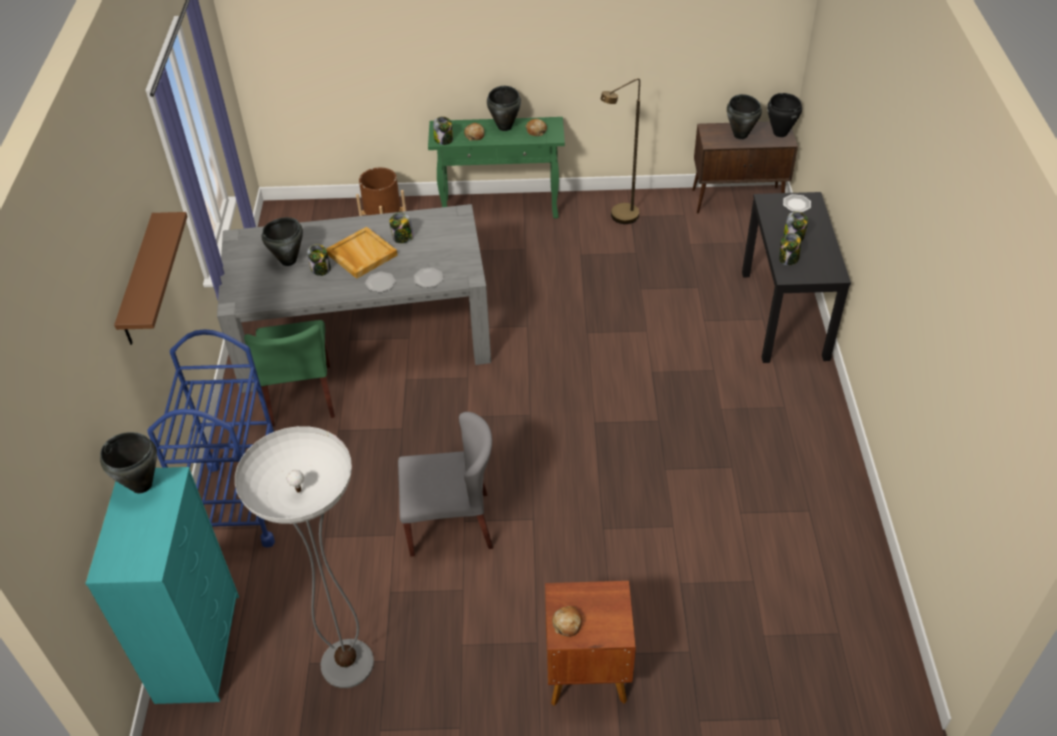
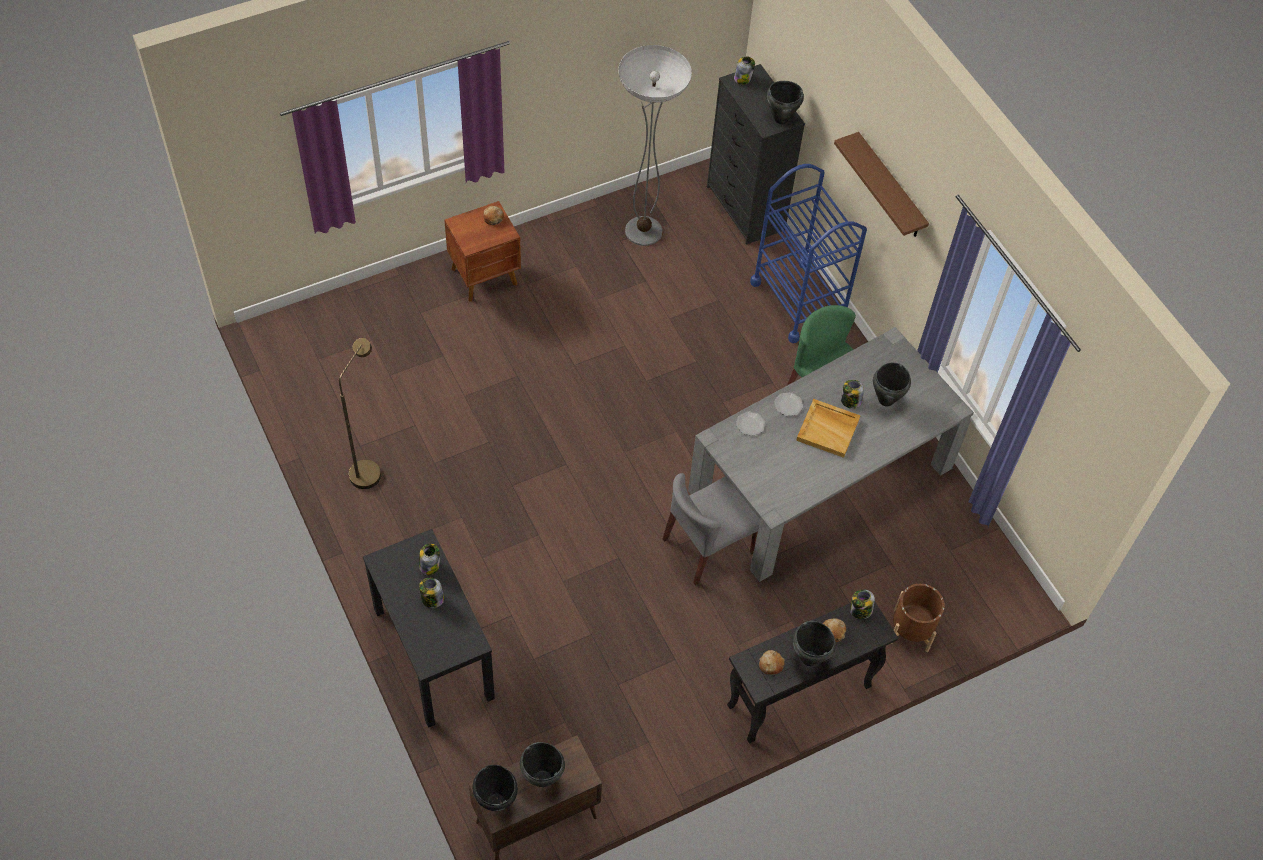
camera: 150 degrees right, 10 degrees up
turquoise dresser [85,467,239,704] -> black dresser [707,64,805,245]
jar [389,212,414,243] -> jar moved to [734,56,755,85]
grey chair [398,412,493,557] -> grey chair moved to [663,473,760,585]
green console table [428,117,565,219] -> black console table [727,602,898,744]
brown floor lamp [601,78,640,224] -> brown floor lamp moved to [339,338,381,489]
plate [783,194,811,212] -> none

